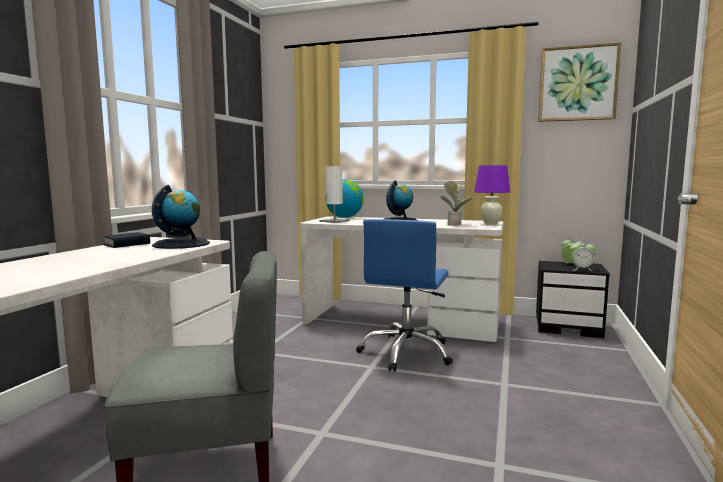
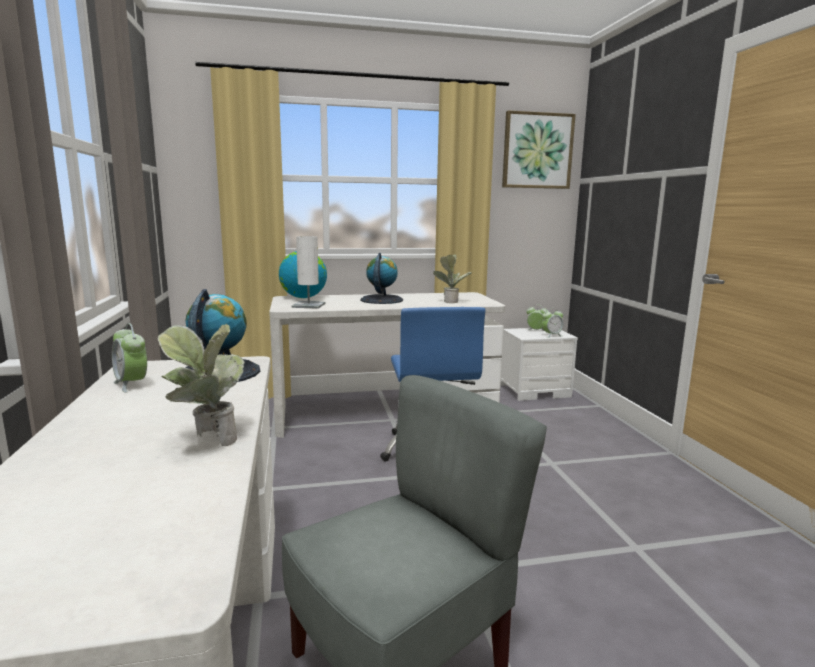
camera: 30 degrees left, 5 degrees up
book [103,232,150,248] -> alarm clock [112,323,147,393]
purple table lamp [474,165,510,225] -> none
black nightstand [536,261,610,338] -> white nightstand [500,328,578,401]
none -> potted plant [158,324,245,446]

